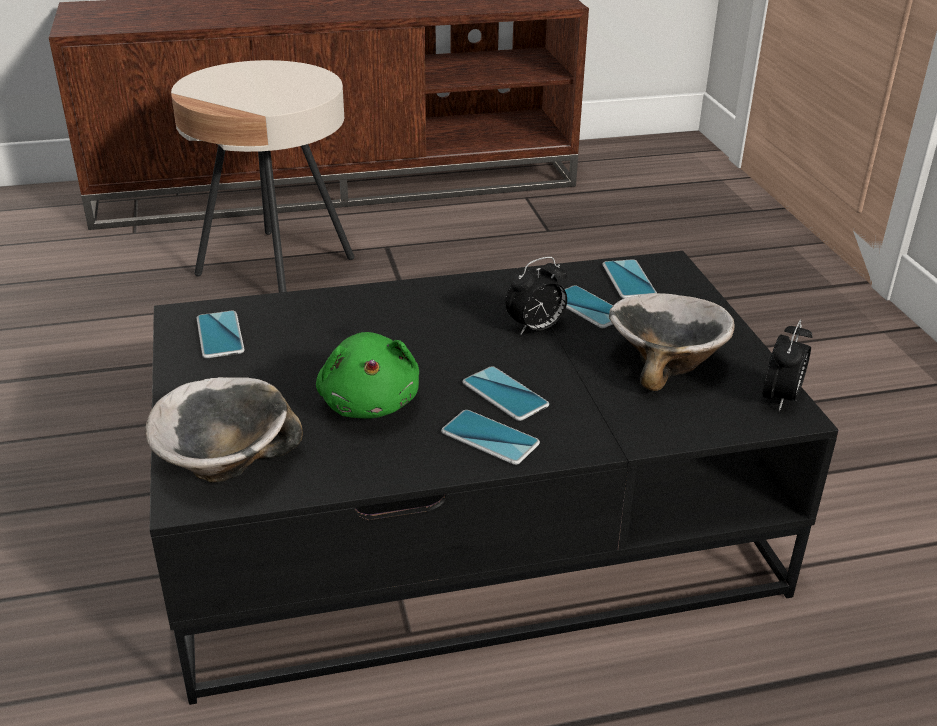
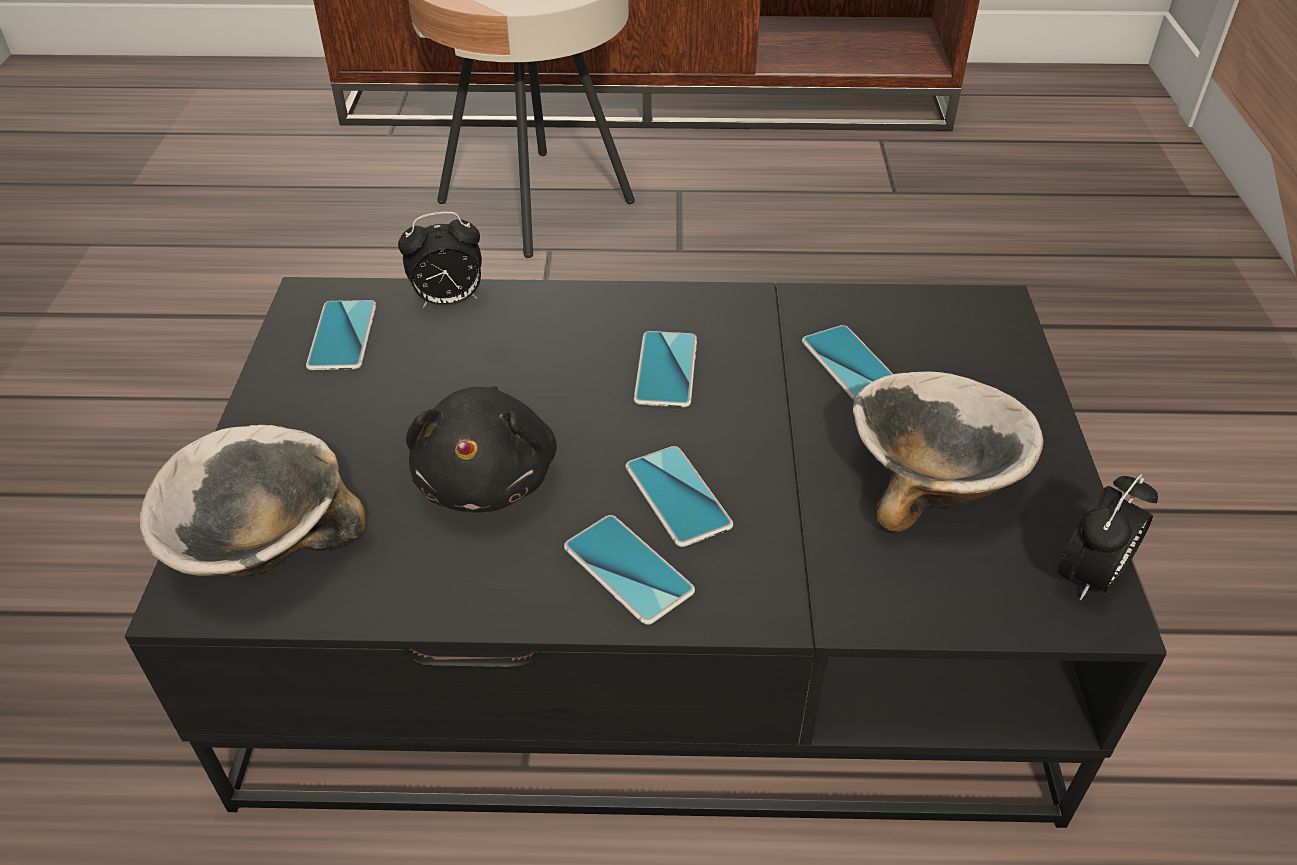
camera: 15 degrees right, 10 degrees up
green plush toy [316,332,419,418] -> black plush toy [406,386,557,513]
alarm clock [505,257,567,335] -> alarm clock moved to [398,212,482,308]
phone [603,259,657,299] -> phone moved to [634,331,697,408]

